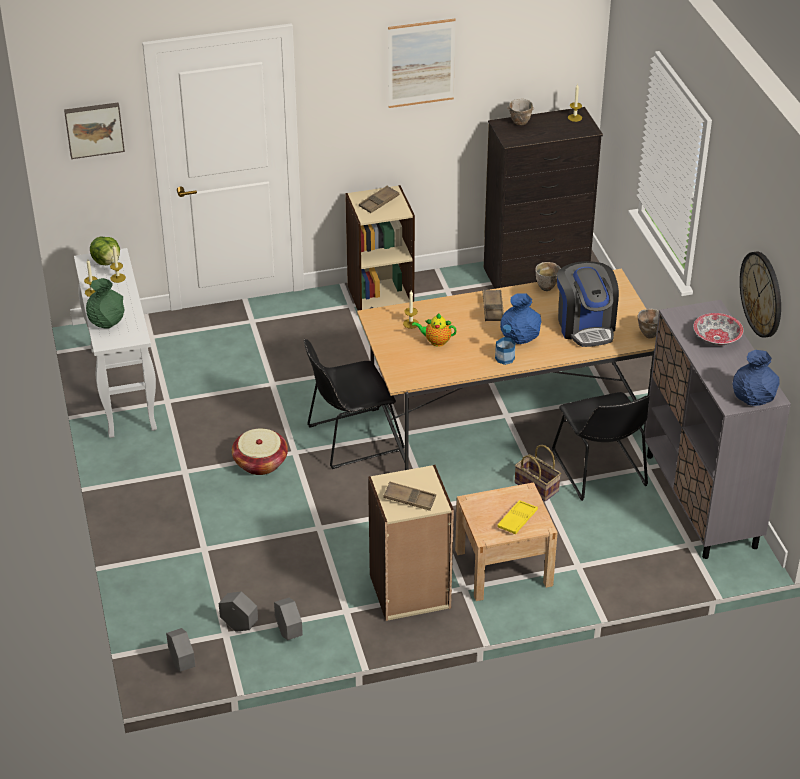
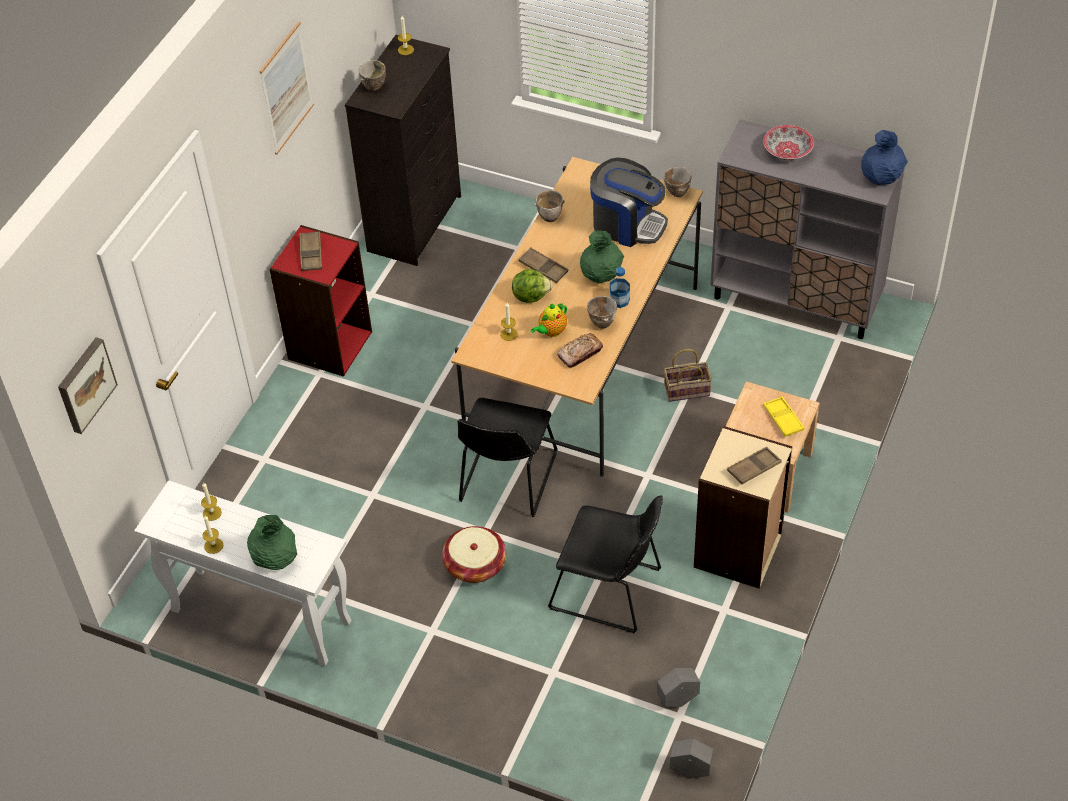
camera: 50 degrees left, 10 degrees up
lettuce [90,237,120,265] -> lettuce moved to [512,269,552,303]
grey planter [274,598,303,640] -> none
beige bookcase [345,185,415,310] -> red bookcase [269,225,372,377]
blue vase [500,293,541,344] -> green vase [580,230,624,284]
black chair [552,392,650,501] -> black chair moved to [548,496,663,634]
wall clock [740,251,781,338] -> none
none -> bread [557,333,603,368]
none -> bowl [587,296,617,329]

